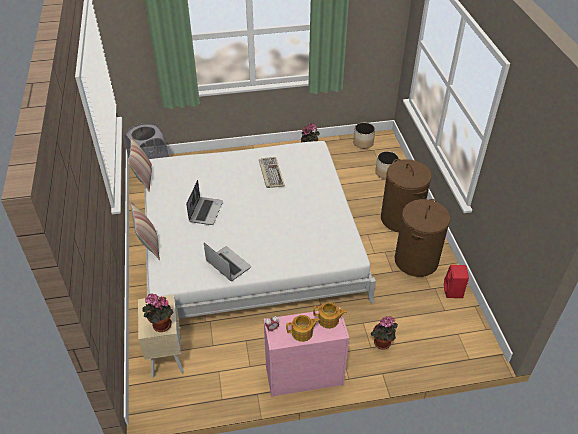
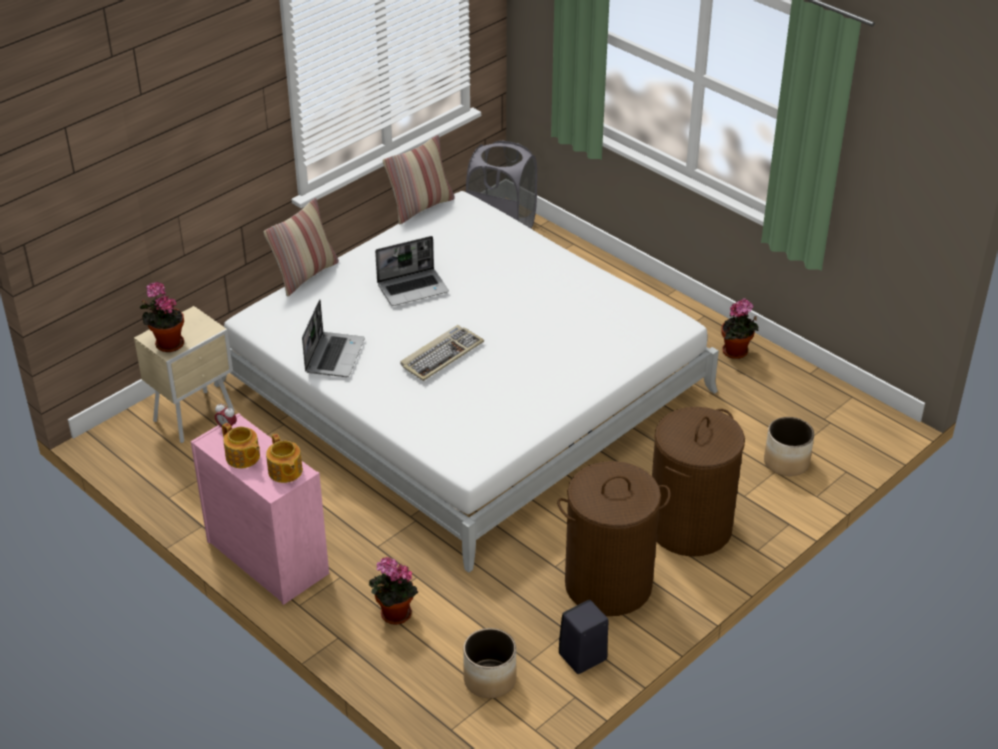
camera: 55 degrees right, 5 degrees down
keyboard [259,157,285,188] -> keyboard moved to [400,325,484,381]
planter [353,122,375,149] -> planter moved to [463,628,516,698]
red speaker [444,265,469,298] -> black speaker [559,600,609,674]

